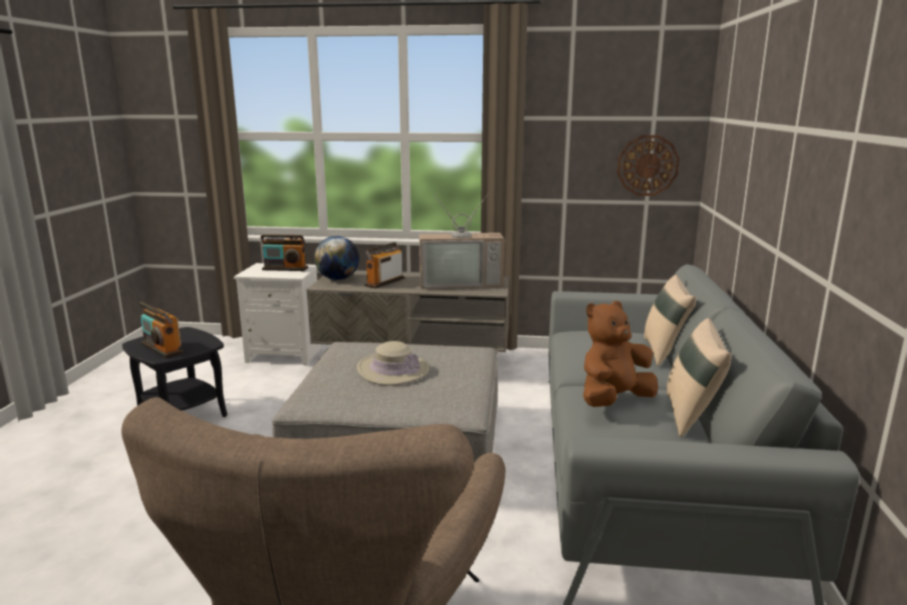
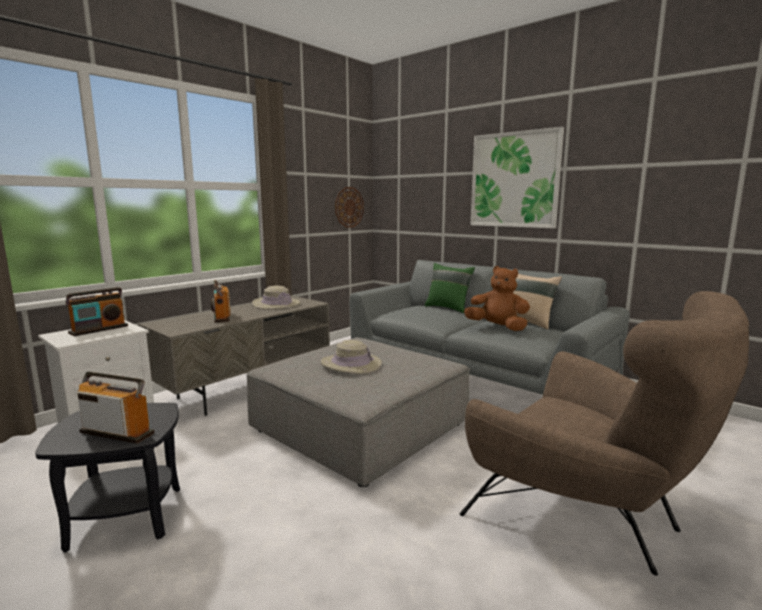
camera: 55 degrees left, 5 degrees down
radio [139,302,183,358] -> radio turned 150 degrees counterclockwise [77,372,155,444]
globe [314,236,359,280] -> none
television [419,194,505,289] -> beige hat [252,286,300,310]
brown plush toy [583,300,658,407] -> brown plush toy turned 120 degrees clockwise [464,266,530,331]
beige pillow [644,275,696,366] -> green pillow [425,263,475,313]
none -> picture [471,127,564,228]

